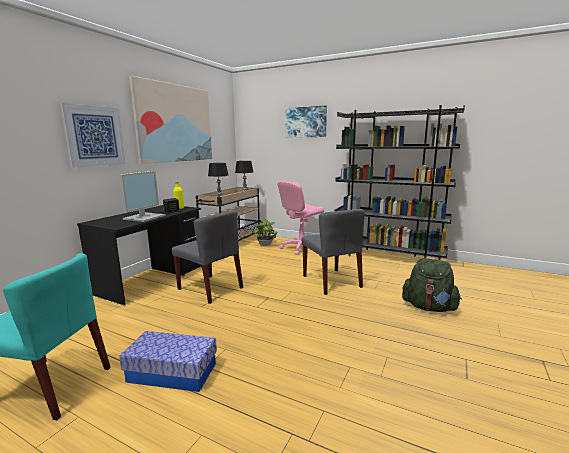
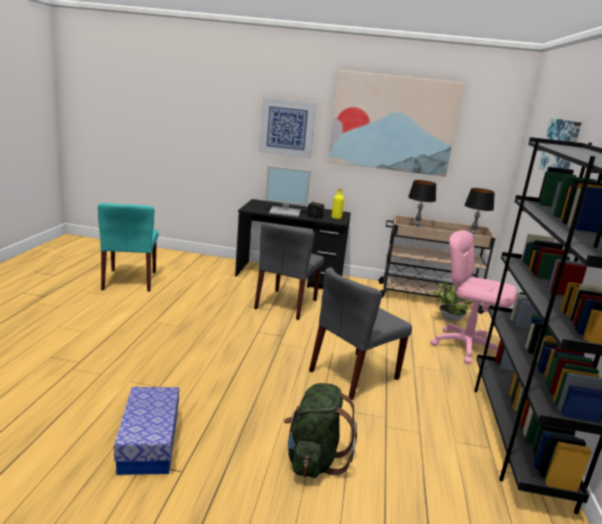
camera: 70 degrees right, 5 degrees up
storage box [119,331,217,392] -> storage box moved to [114,387,179,475]

